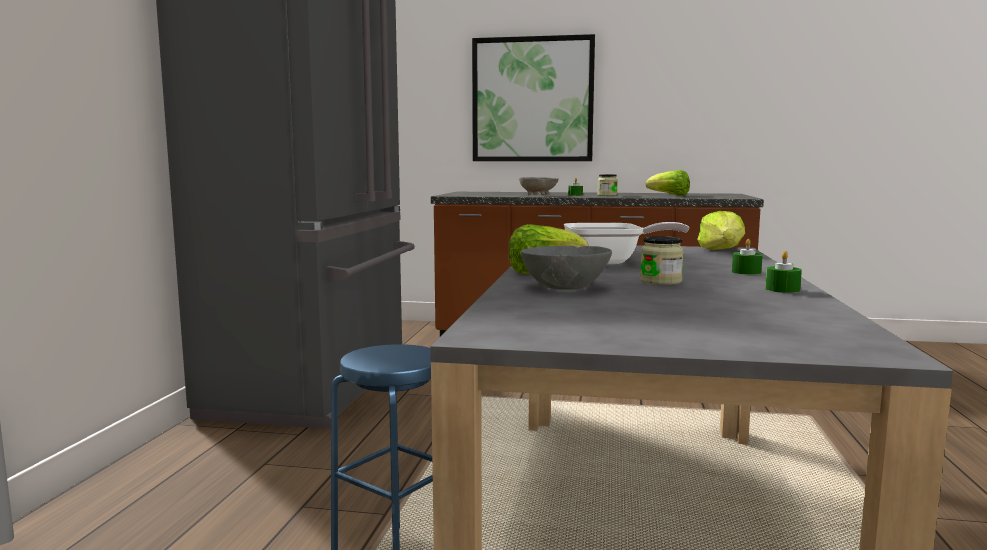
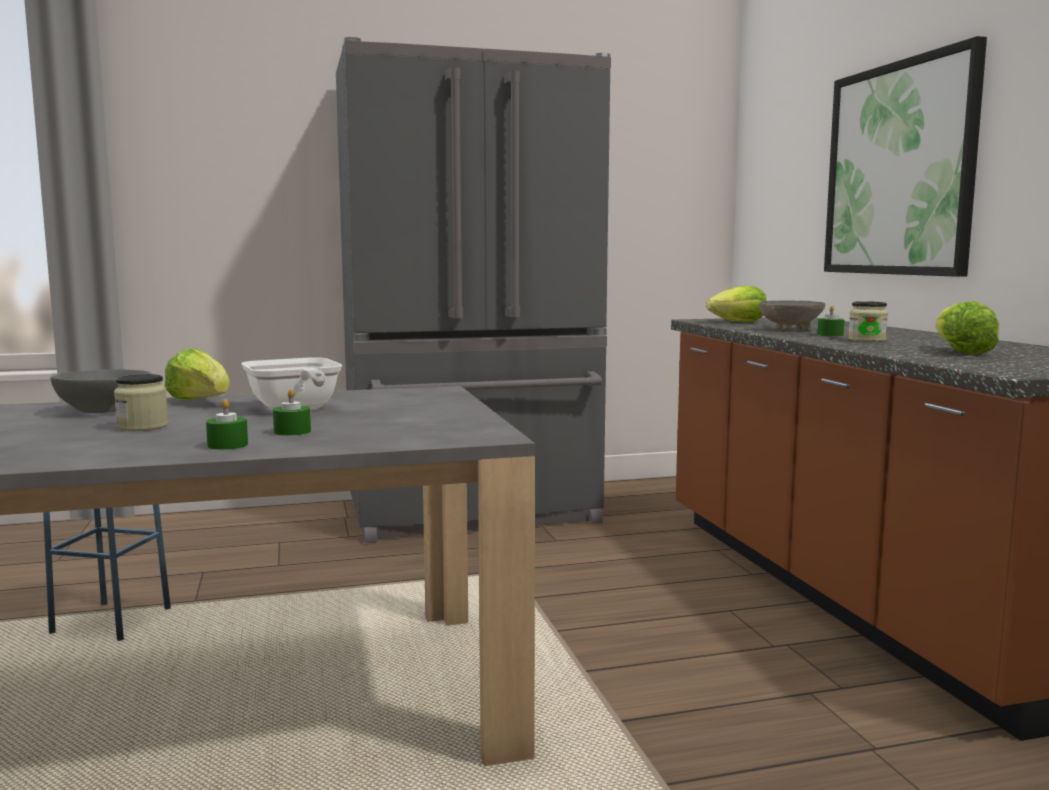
camera: 65 degrees right, 0 degrees up
lettuce [697,211,745,250] -> lettuce moved to [706,286,767,322]
green candle [765,251,802,293] -> green candle moved to [273,389,311,436]

